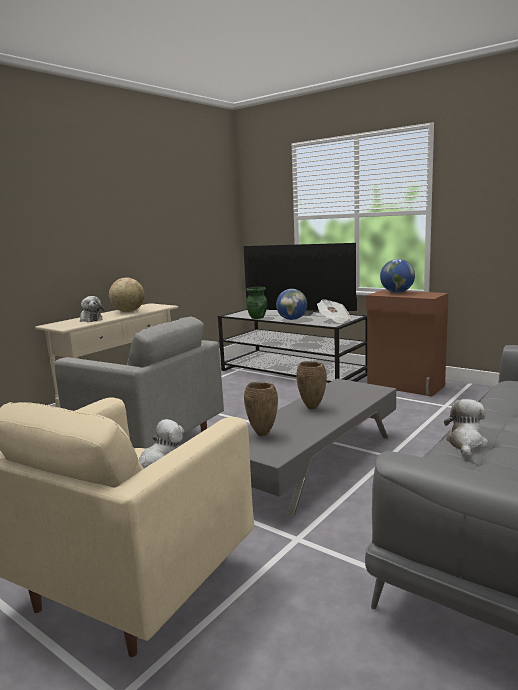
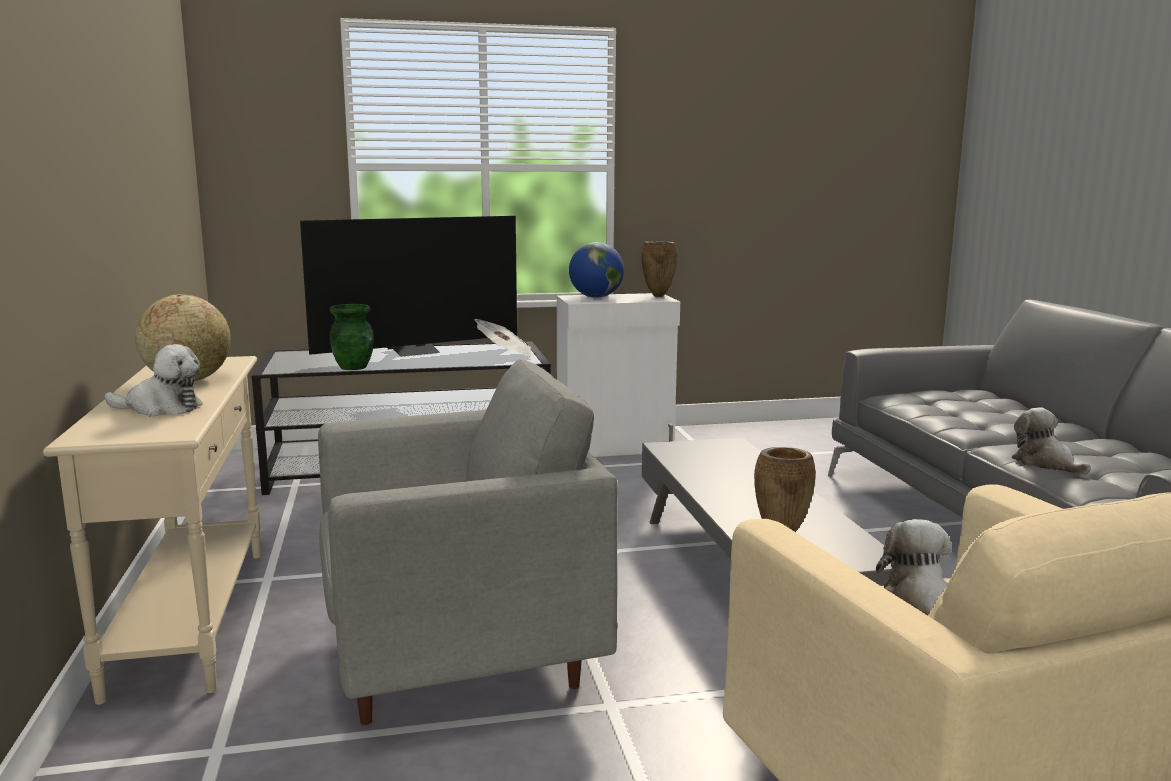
camera: 50 degrees left, 0 degrees up
globe [276,289,307,320] -> none
brown vase [296,361,327,410] -> brown vase moved to [641,241,677,297]
brown cabinet [366,290,449,396] -> white cabinet [557,293,680,457]

